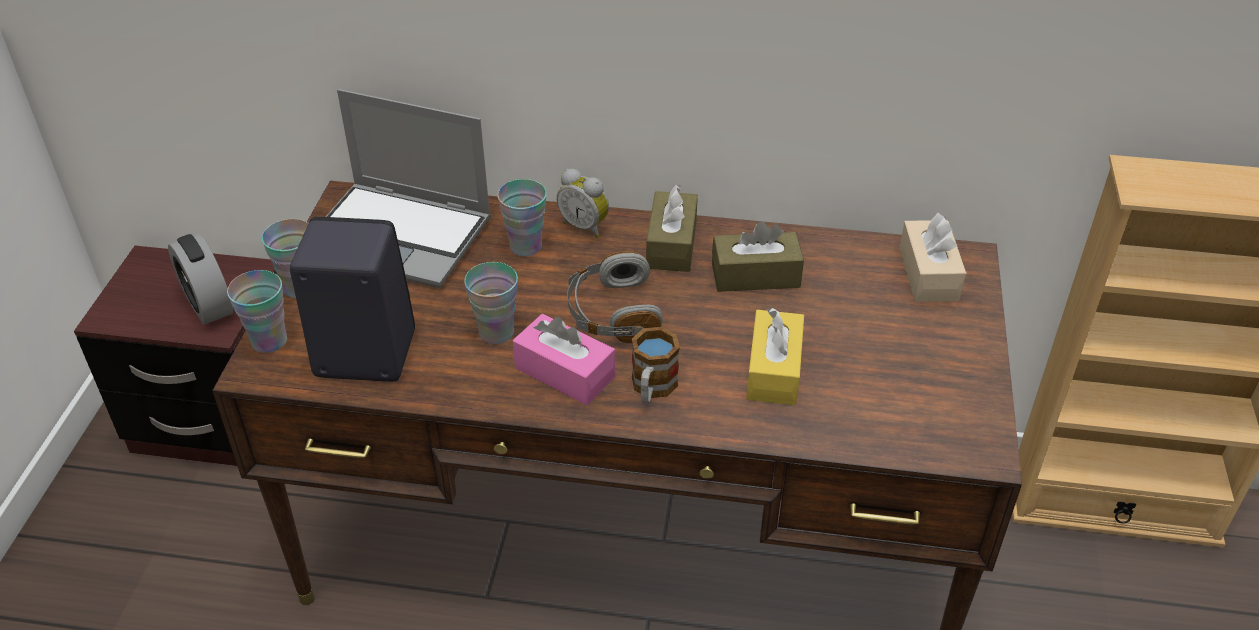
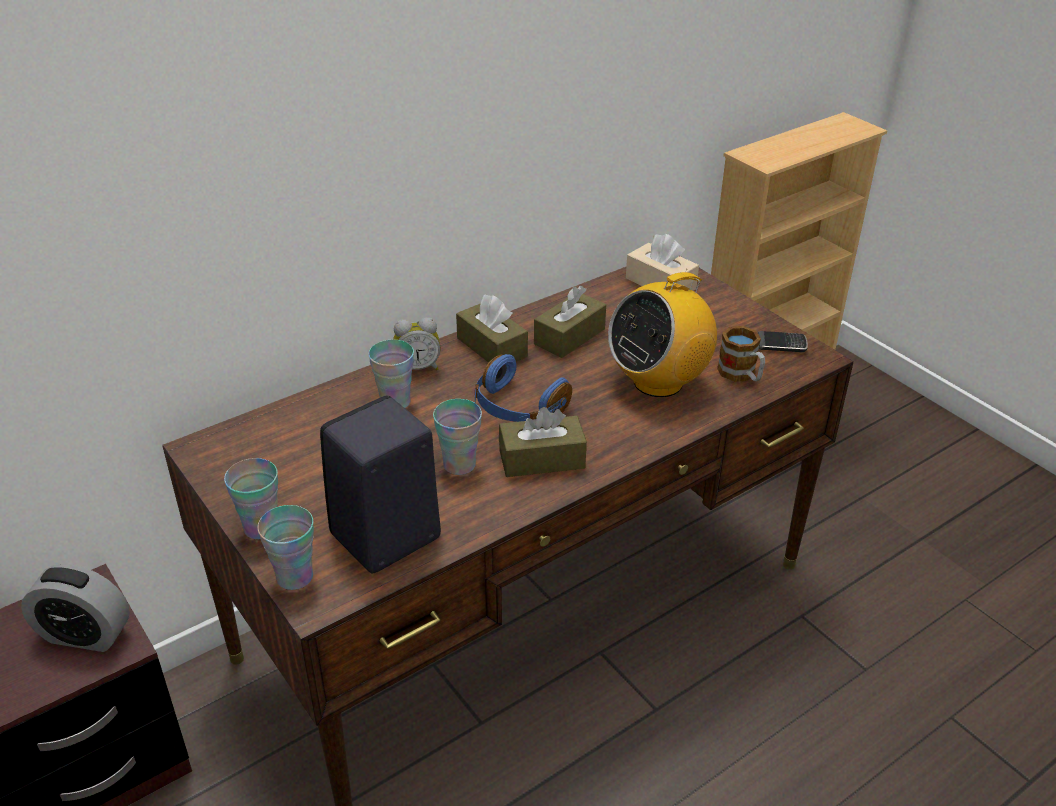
camera: 45 degrees left, 5 degrees down
laptop [326,89,491,288] -> none
pink tissue box [513,314,615,405] -> brown tissue box [499,407,587,477]
grey headphones [567,251,663,343] -> blue headphones [475,354,572,422]
mug [632,327,680,404] -> mug moved to [717,326,765,382]
yellow tissue box [746,308,804,405] -> radio [608,269,717,397]
none -> phone [758,331,808,352]

